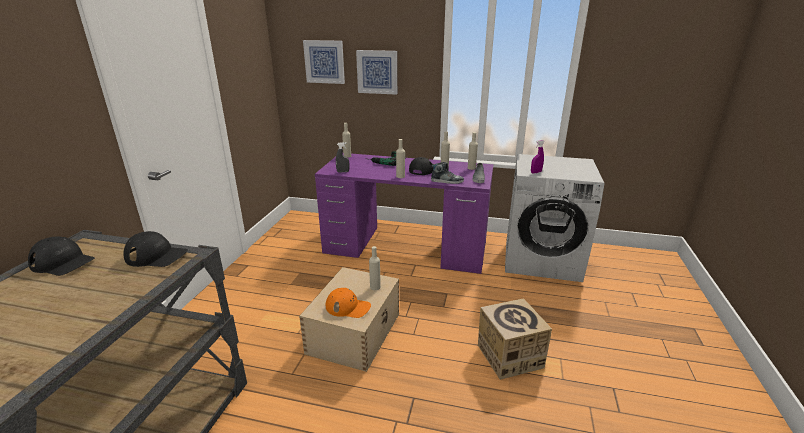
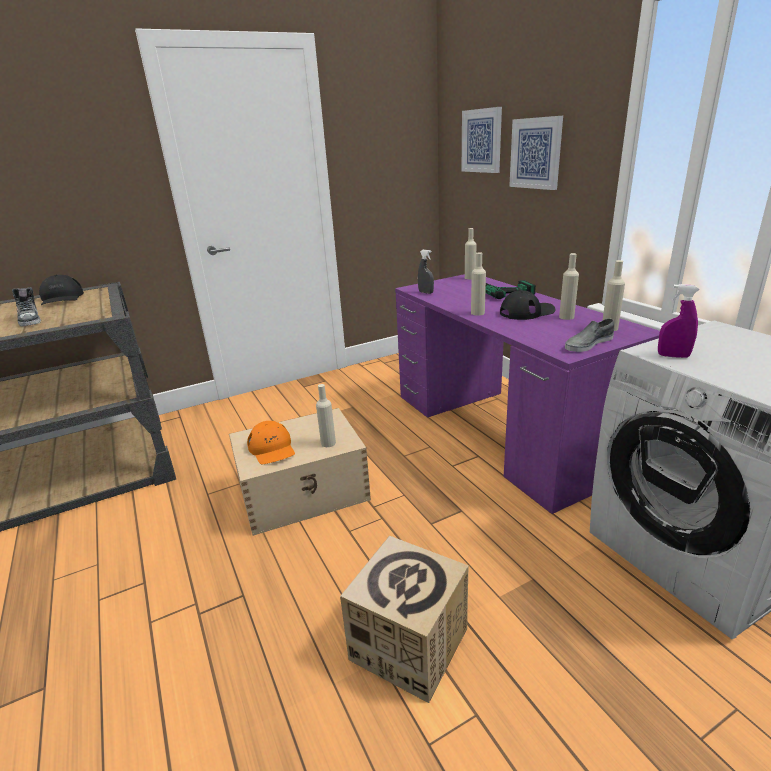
camera: 50 degrees right, 0 degrees up
black cap [123,231,188,267] -> none
shoe [431,162,464,184] -> shoe moved to [12,287,41,326]

